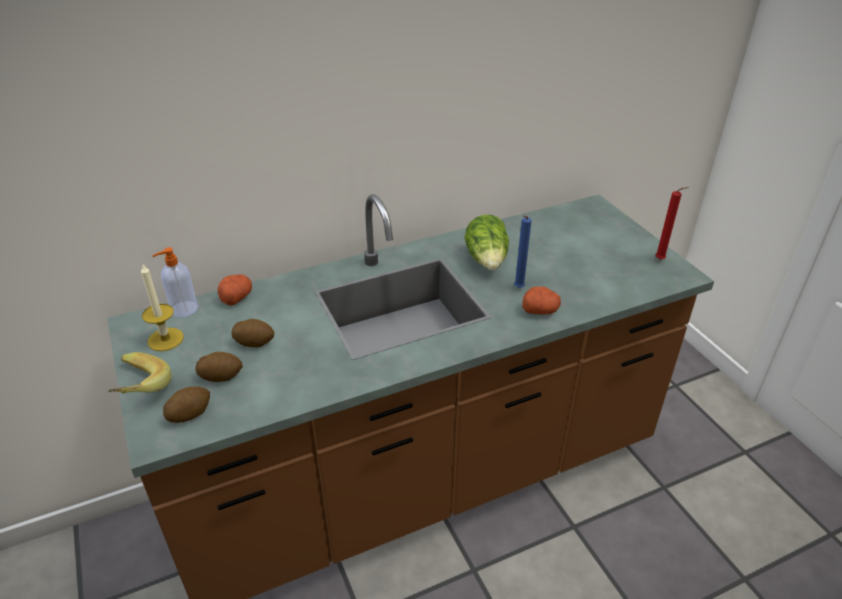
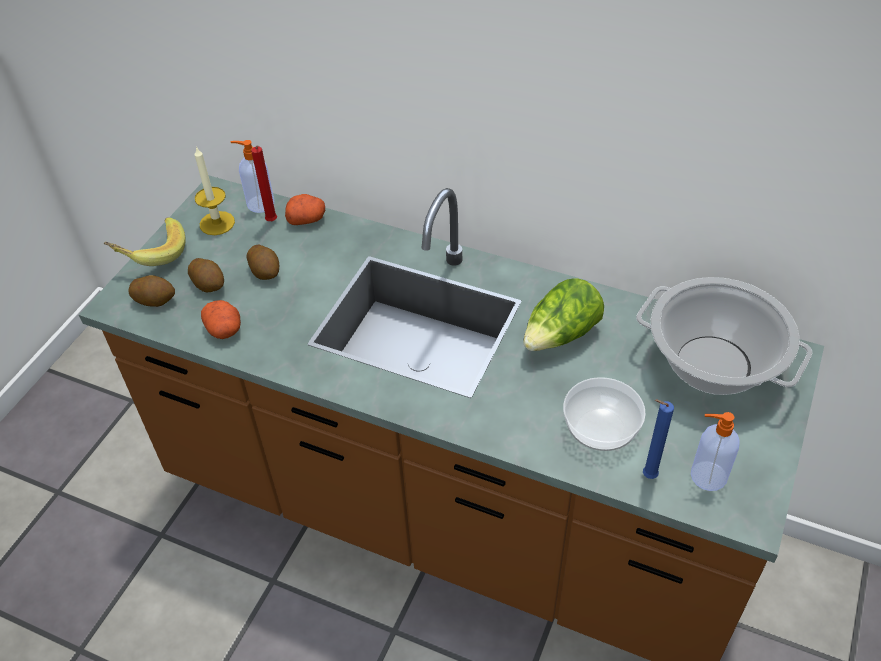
camera: 50 degrees right, 10 degrees up
blue candle [514,215,532,288] -> blue candle moved to [643,399,674,479]
potato [522,287,561,314] -> potato moved to [201,300,241,339]
red candle [655,187,689,260] -> red candle moved to [251,145,277,221]
none -> bowl [563,377,646,451]
none -> cooking pot [636,277,813,395]
none -> soap dispenser [691,412,740,491]

